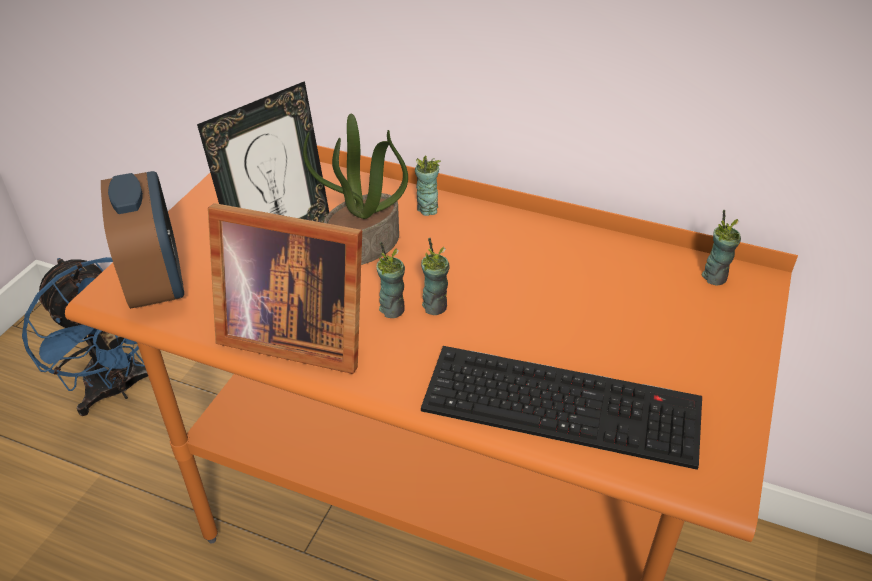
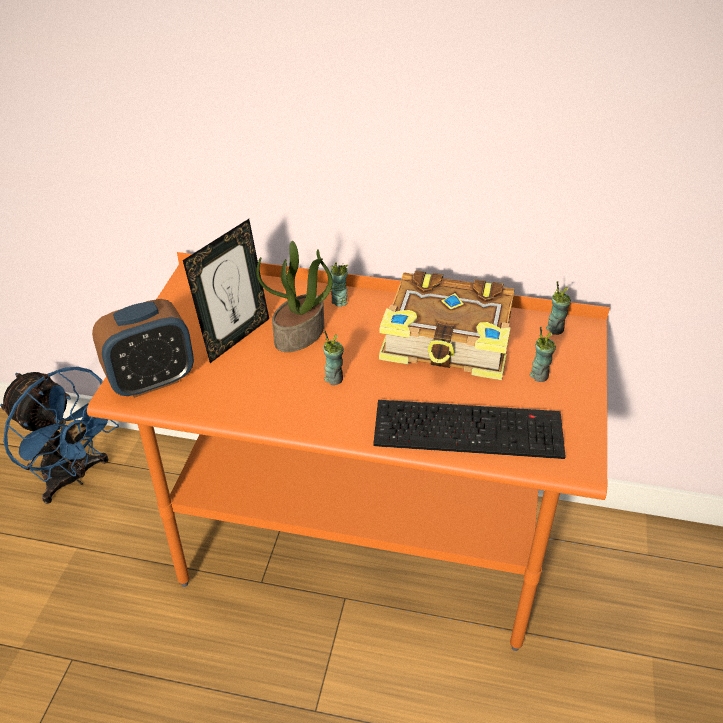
camera: 10 degrees left, 0 degrees up
alarm clock [101,171,184,309] -> alarm clock turned 90 degrees clockwise [92,299,194,398]
picture frame [208,203,362,374] -> none
cup [421,238,450,315] -> cup moved to [530,327,556,382]
none -> book [379,270,514,380]

